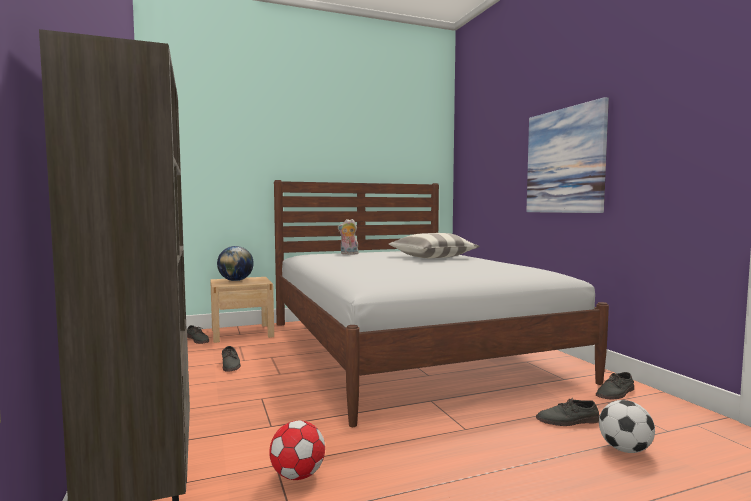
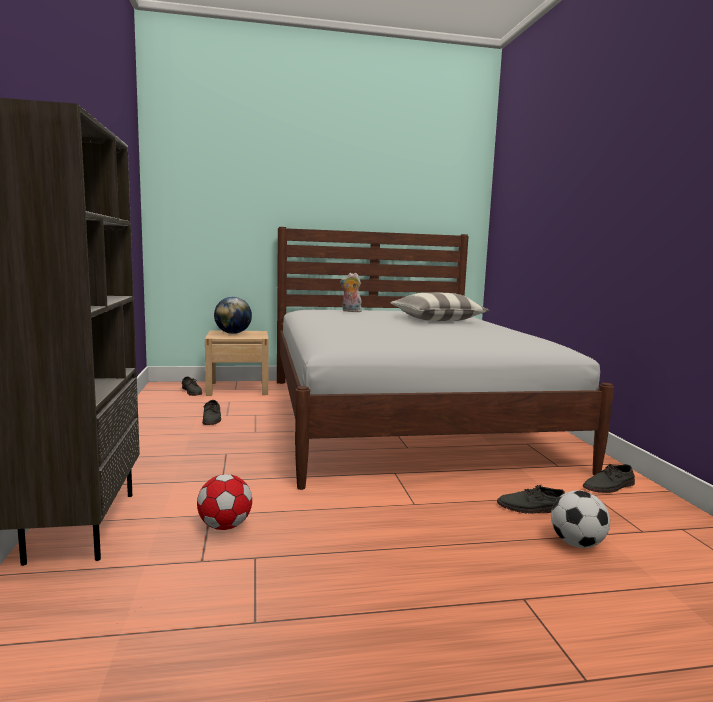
camera: 10 degrees right, 5 degrees up
picture [526,97,609,213] -> none

